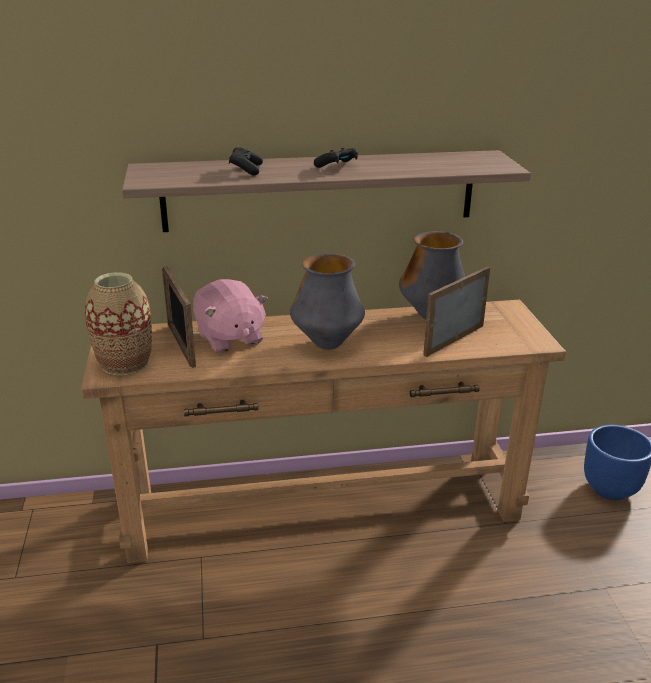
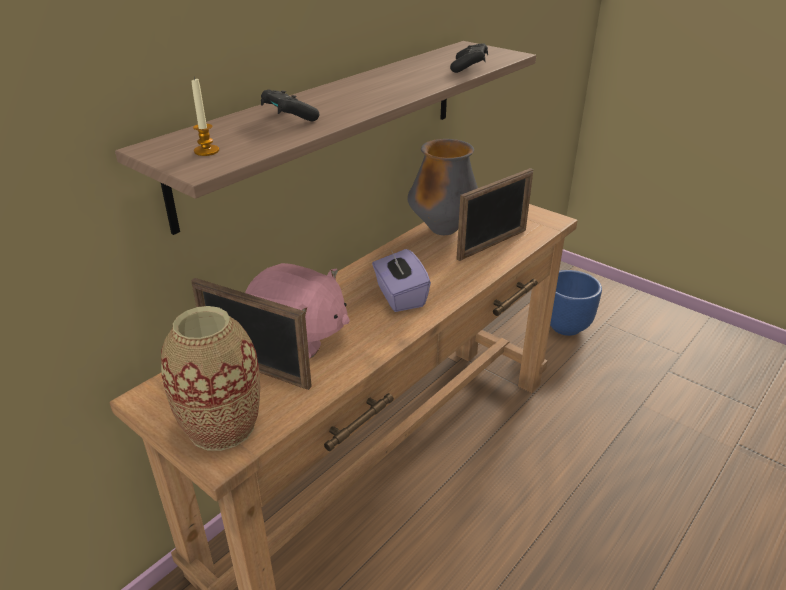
camera: 40 degrees left, 5 degrees up
vase [290,254,365,350] -> purple tissue box [372,249,431,312]
black game controller [314,148,358,168] -> black game controller moved to [450,43,488,73]
picture frame [424,267,490,357] -> picture frame turned 135 degrees counterclockwise [456,168,533,261]
none -> candle [191,77,219,156]

